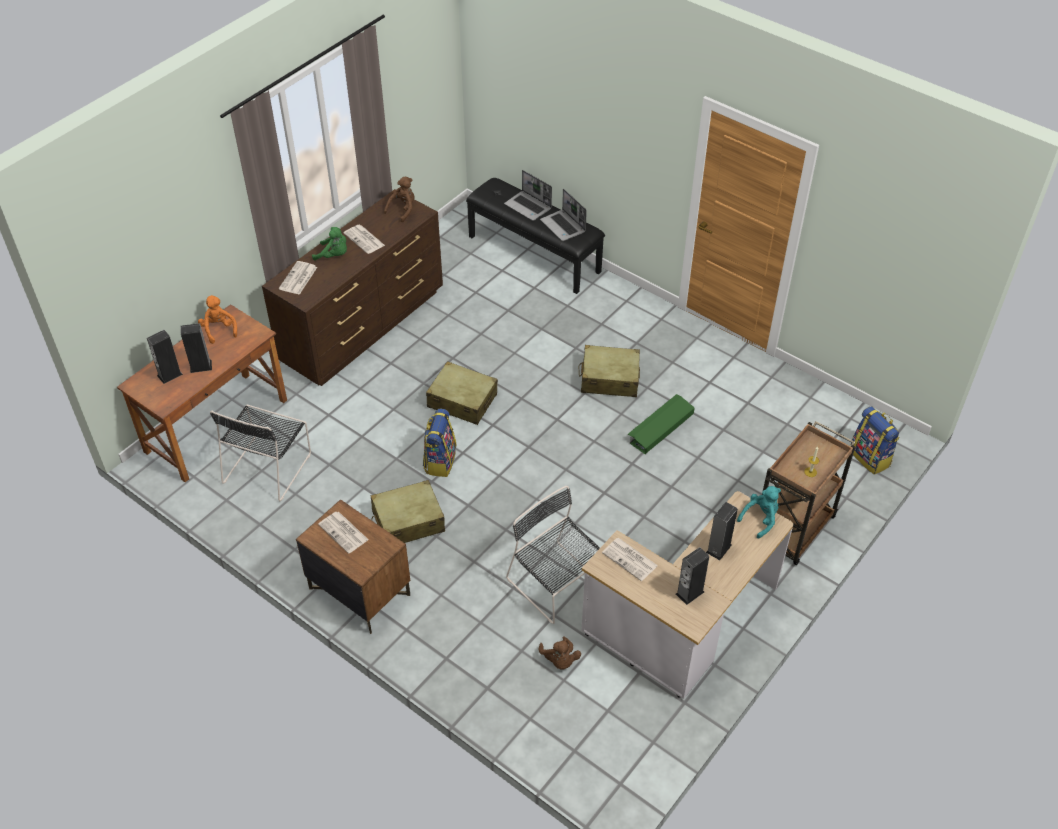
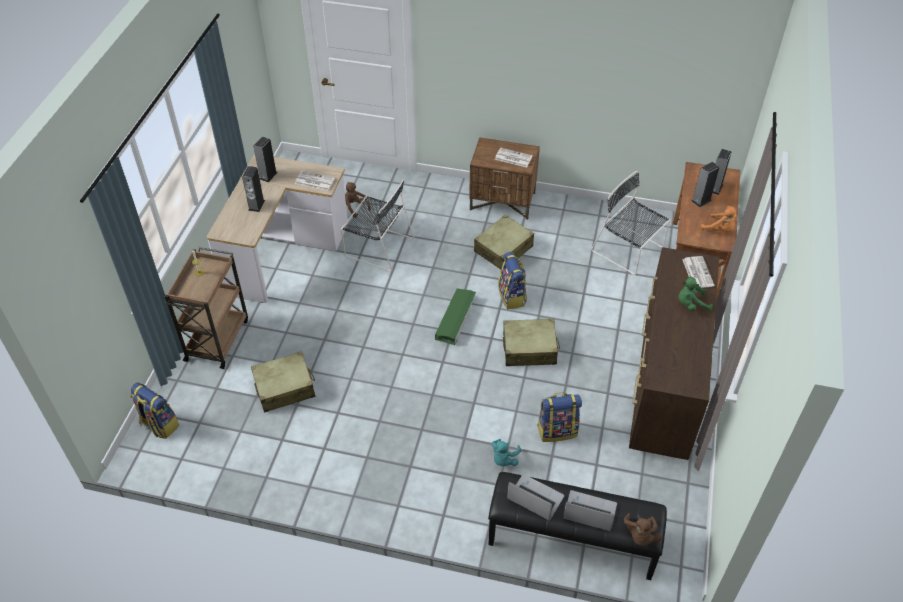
camera: 155 degrees right, 0 degrees up
black chair [210,404,311,501] -> black chair turned 45 degrees counterclockwise [591,171,670,275]
newspaper [343,225,385,254] -> none
brown plush toy [384,177,415,222] -> brown plush toy moved to [624,513,662,546]
beige suitcase [579,345,640,397] -> beige suitcase moved to [251,351,315,412]
green storage box [628,394,694,455] -> green storage box moved to [435,289,476,345]
turquoise plush toy [737,486,781,539] -> turquoise plush toy moved to [491,439,521,466]
none -> backpack [537,392,582,442]

